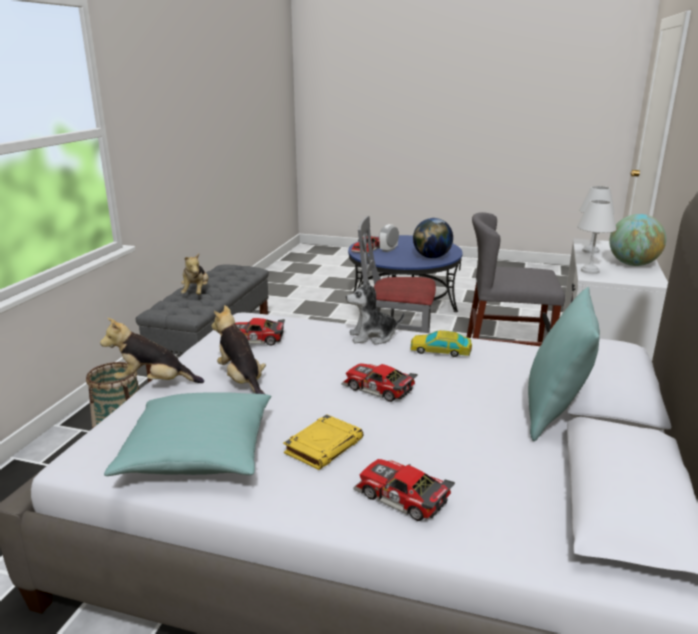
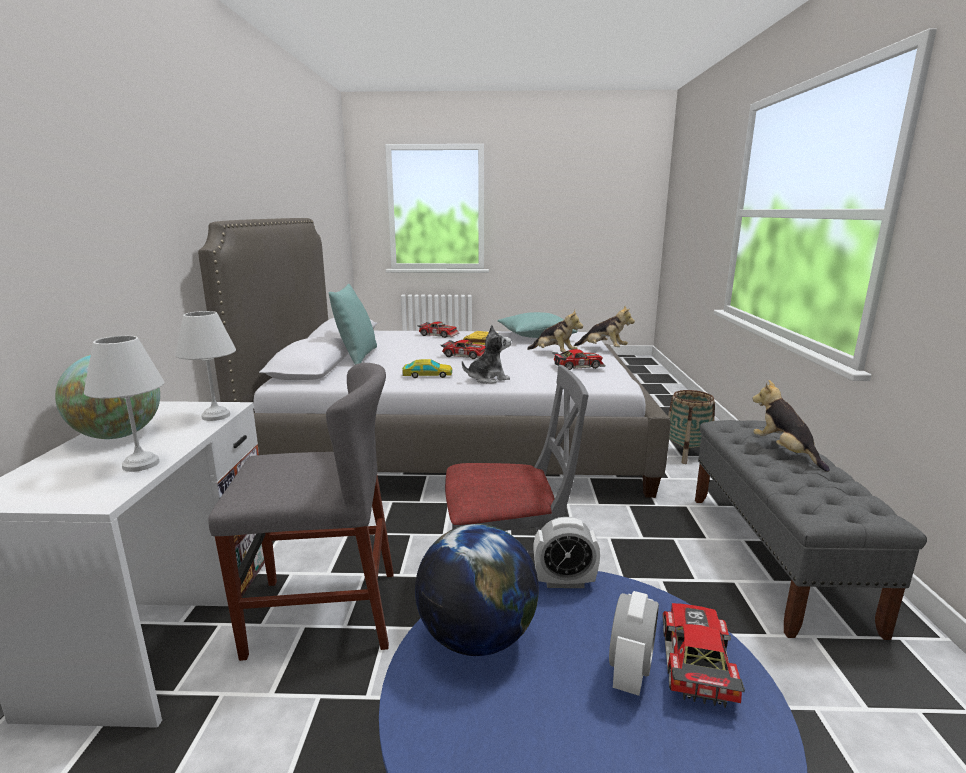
camera: 165 degrees right, 5 degrees down
plush toy [100,318,204,383] -> plush toy turned 45 degrees clockwise [574,306,635,347]
none -> alarm clock [534,517,600,588]

